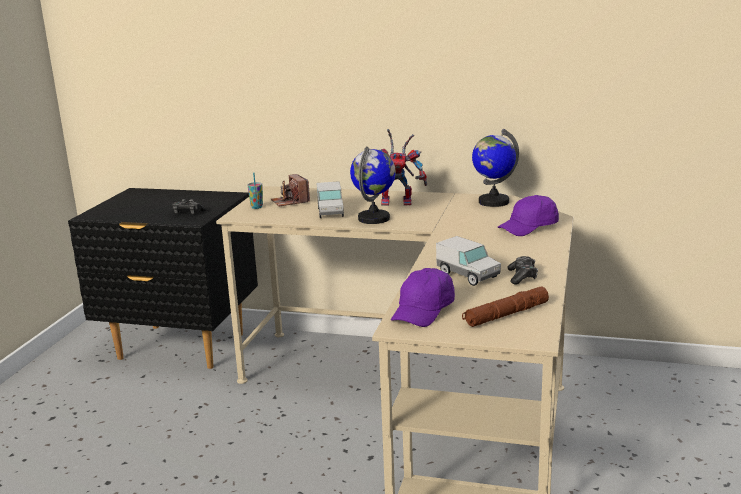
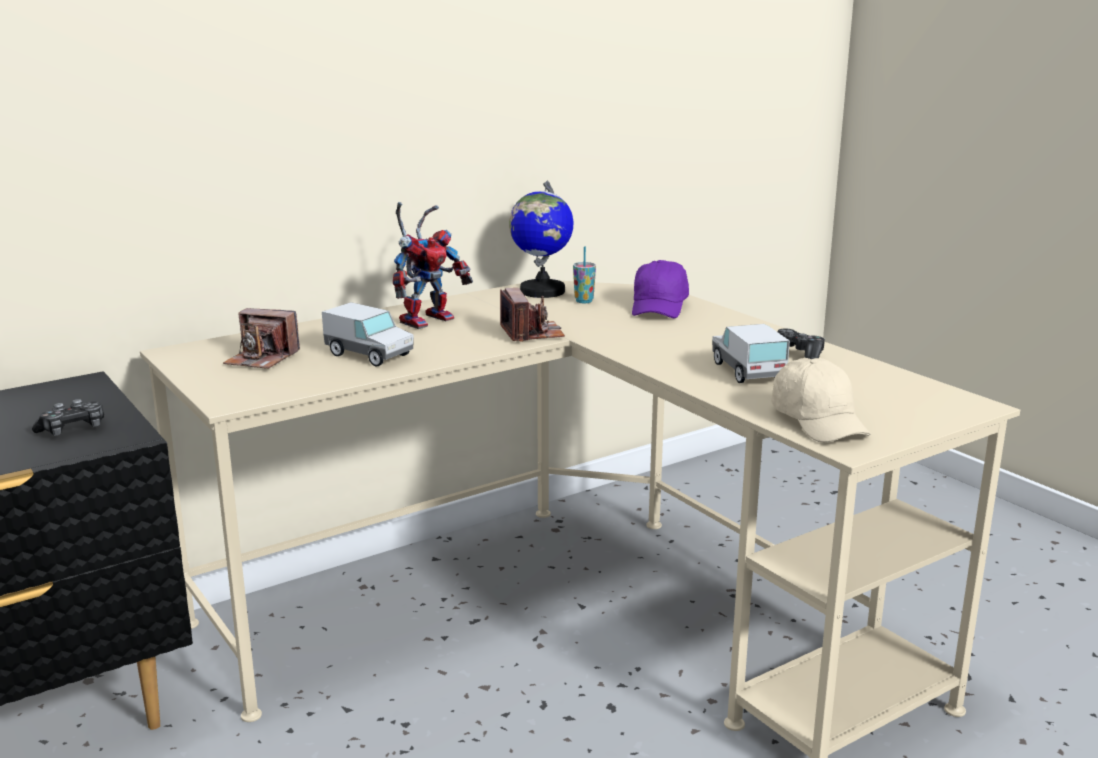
camera: 50 degrees left, 0 degrees up
cup [247,173,263,209] -> cup moved to [573,246,596,303]
globe [350,146,396,224] -> none
purple cap [391,268,455,327] -> beige cap [771,358,871,443]
toy truck [436,236,501,286] -> toy truck turned 105 degrees counterclockwise [712,324,790,383]
brown flashlight [462,287,549,327] -> none
none -> camera [500,288,565,342]

